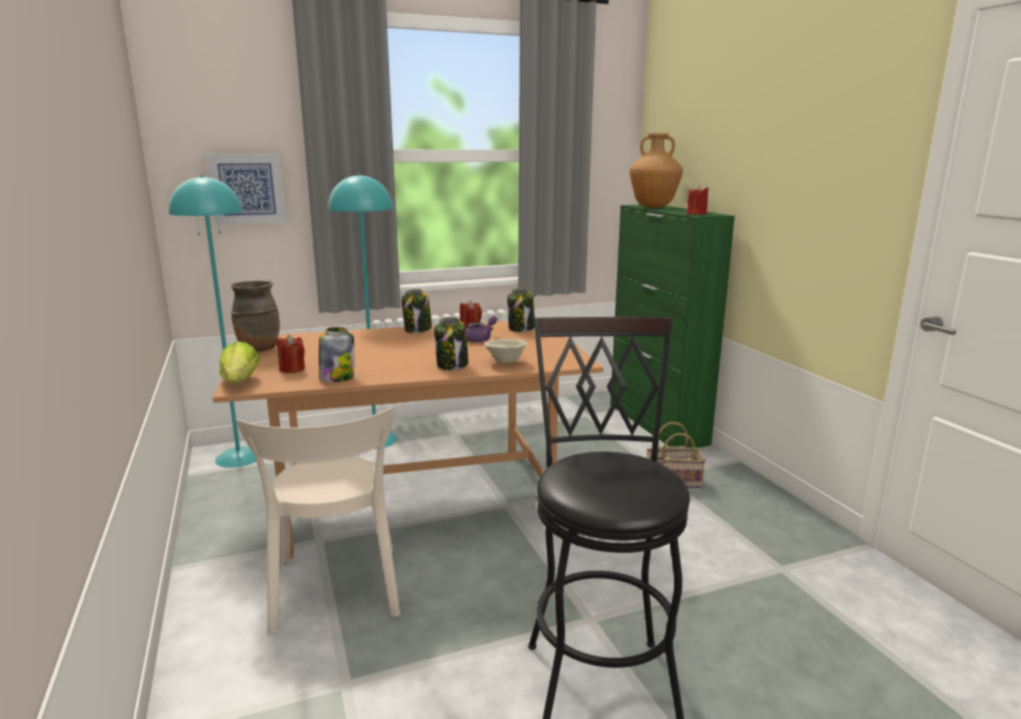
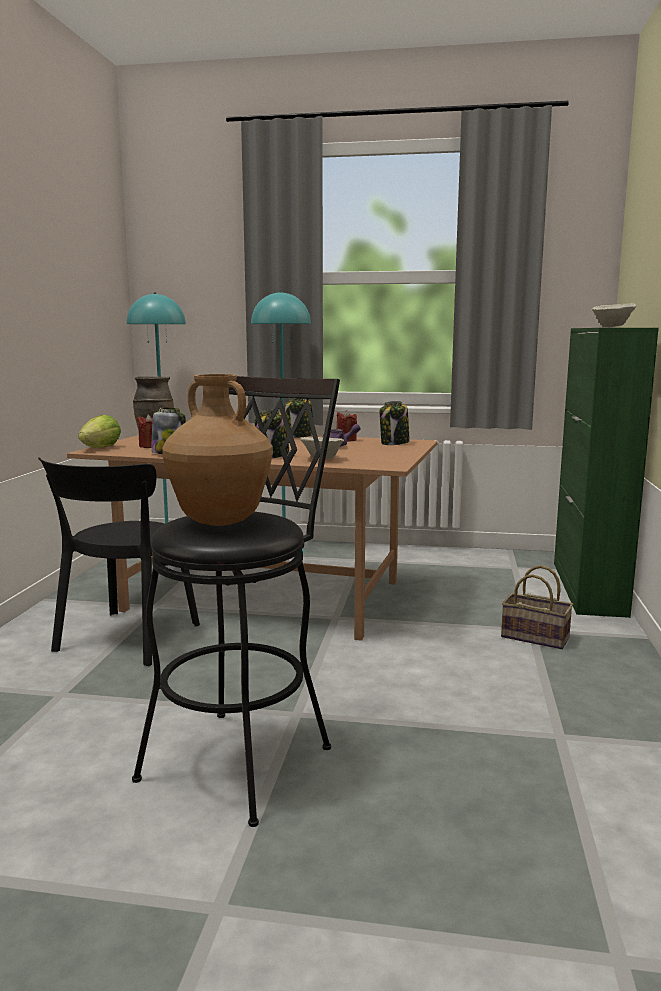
camera: 30 degrees right, 5 degrees down
picture [205,153,286,225] -> none
beige chair [236,407,400,635] -> black chair [38,457,200,666]
brown vase [629,133,683,208] -> brown vase moved to [162,374,273,526]
red candle [687,184,709,215] -> beige bowl [592,303,637,327]

